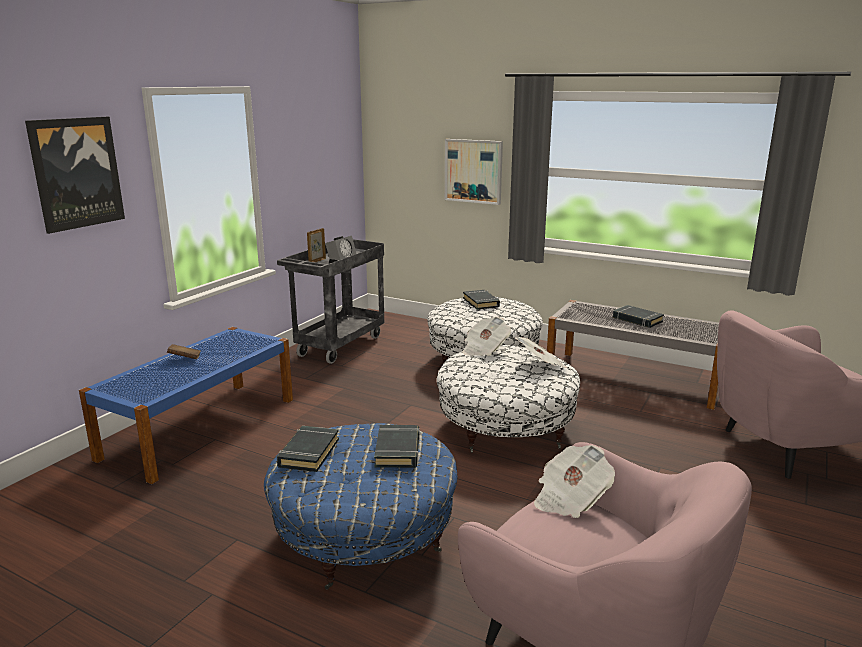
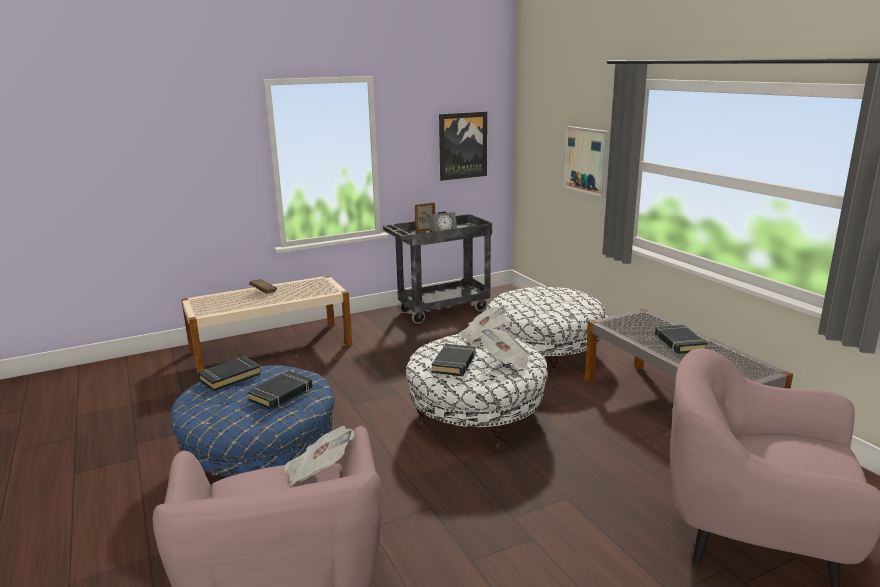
camera: 35 degrees right, 0 degrees up
picture [25,117,125,234] -> picture moved to [439,111,487,181]
blue bench [79,327,293,484] -> beige bench [181,275,352,375]
black book [463,290,500,310] -> black book moved to [431,344,475,376]

